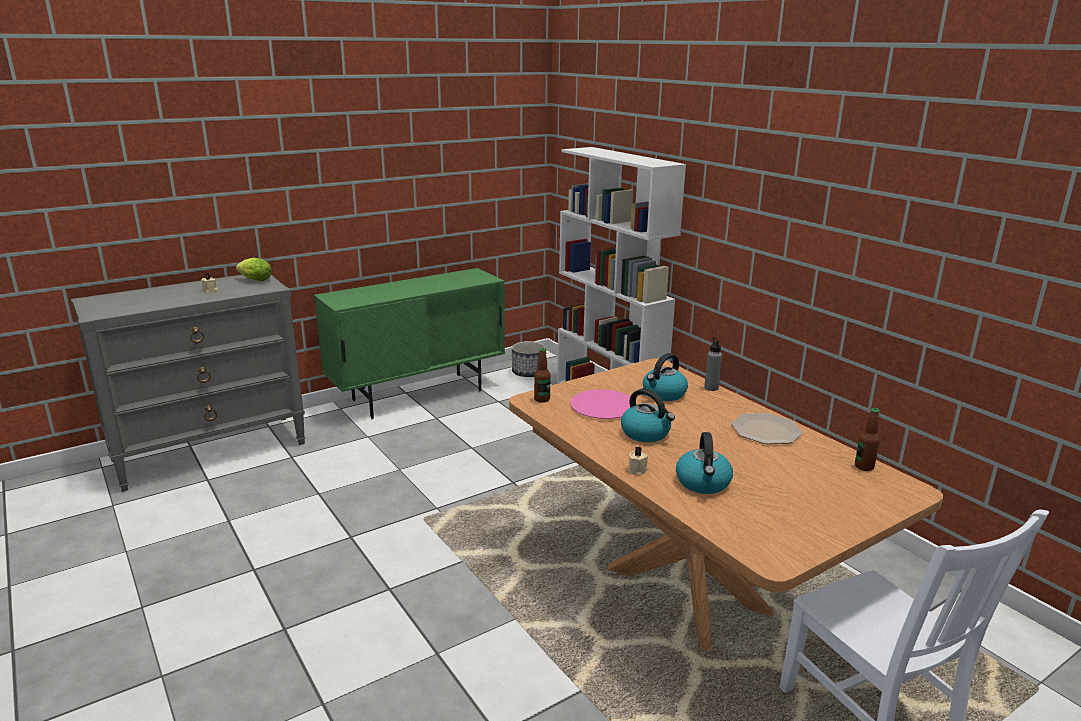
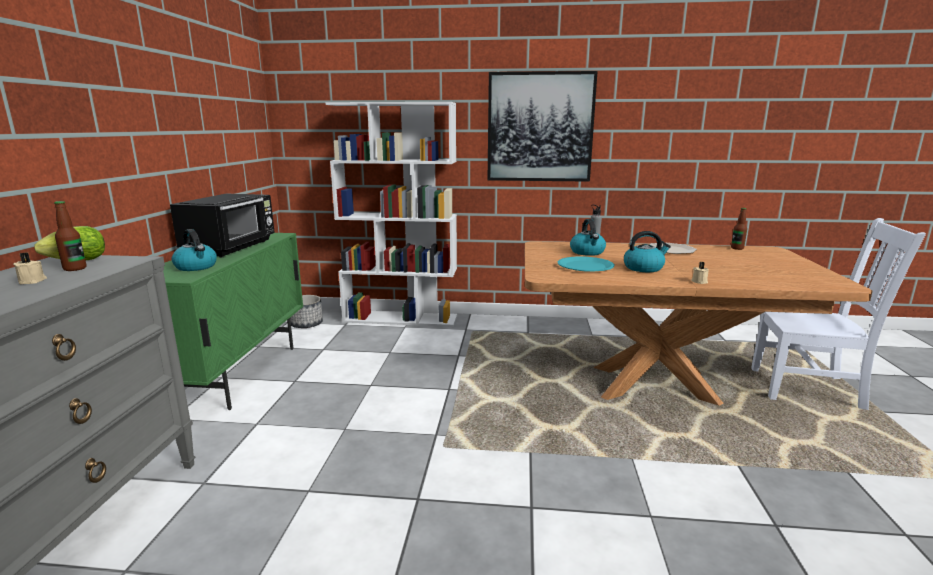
camera: 50 degrees left, 5 degrees down
bottle [534,348,551,403] -> bottle moved to [54,201,86,271]
pink plate [570,389,637,419] -> turquoise plate [558,256,615,272]
kettle [676,432,733,494] -> kettle moved to [172,229,217,271]
none -> black microwave [170,193,275,258]
none -> picture [488,71,598,182]

